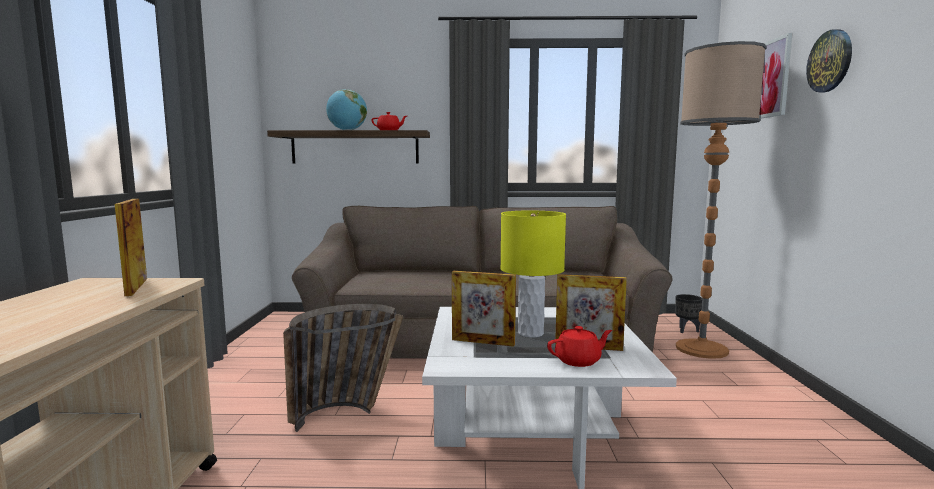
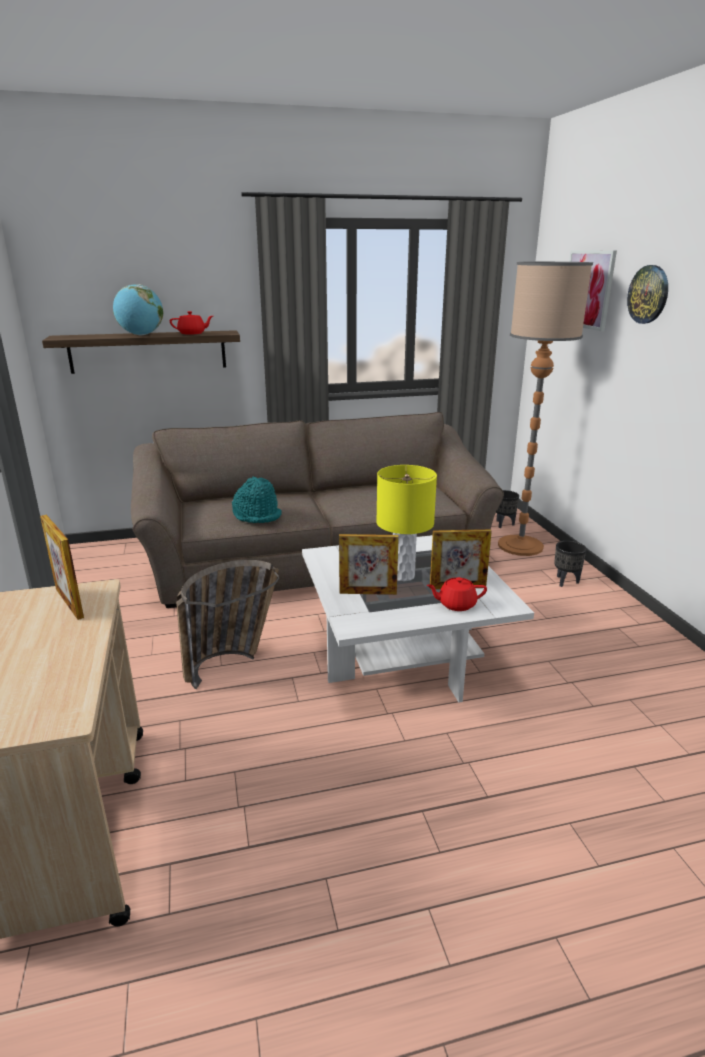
camera: 15 degrees left, 15 degrees up
red teapot [547,326,612,367] -> red teapot turned 150 degrees counterclockwise [427,577,487,611]
none -> turquoise hat [232,477,282,523]
none -> black planter [554,541,587,587]

